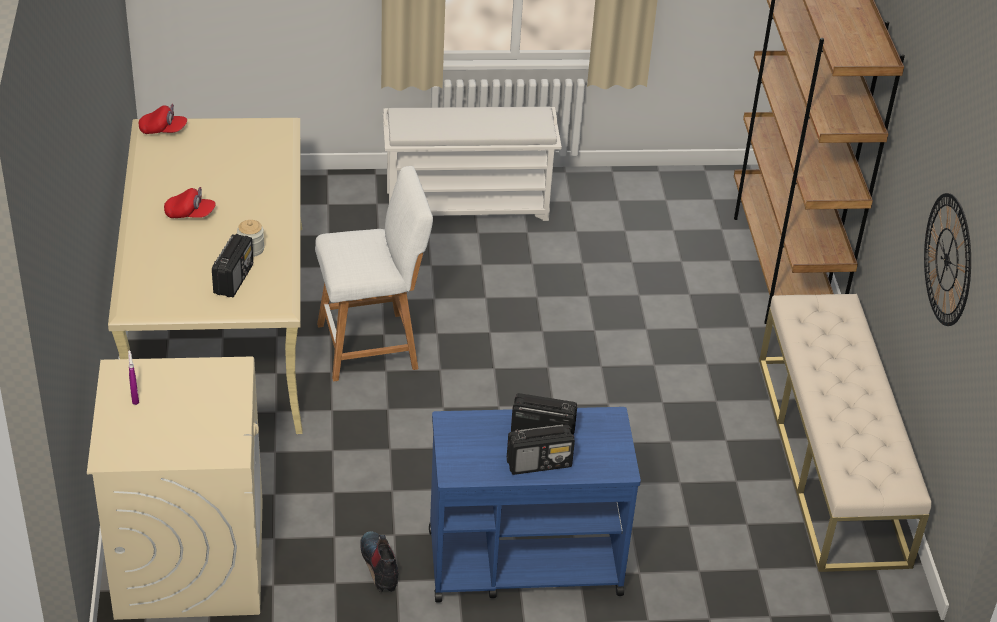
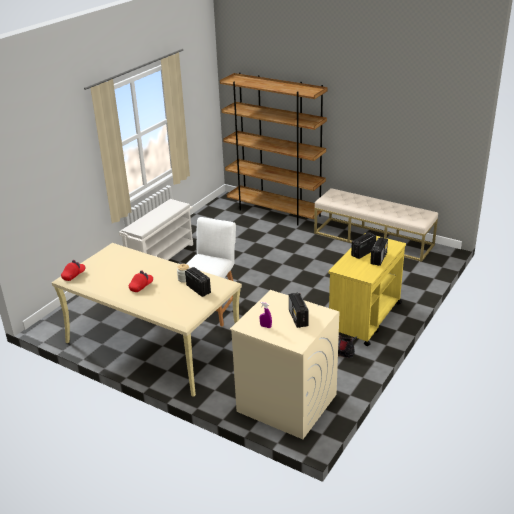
camera: 50 degrees left, 10 degrees down
blue cart [429,407,641,603] -> yellow cart [329,233,406,346]
wall clock [924,193,971,326] -> none
none -> radio [289,292,309,328]

